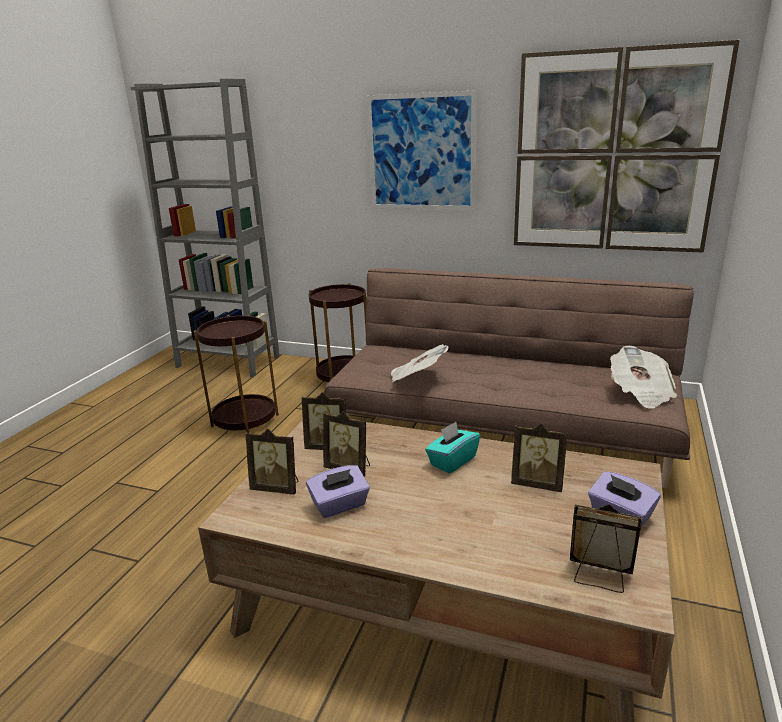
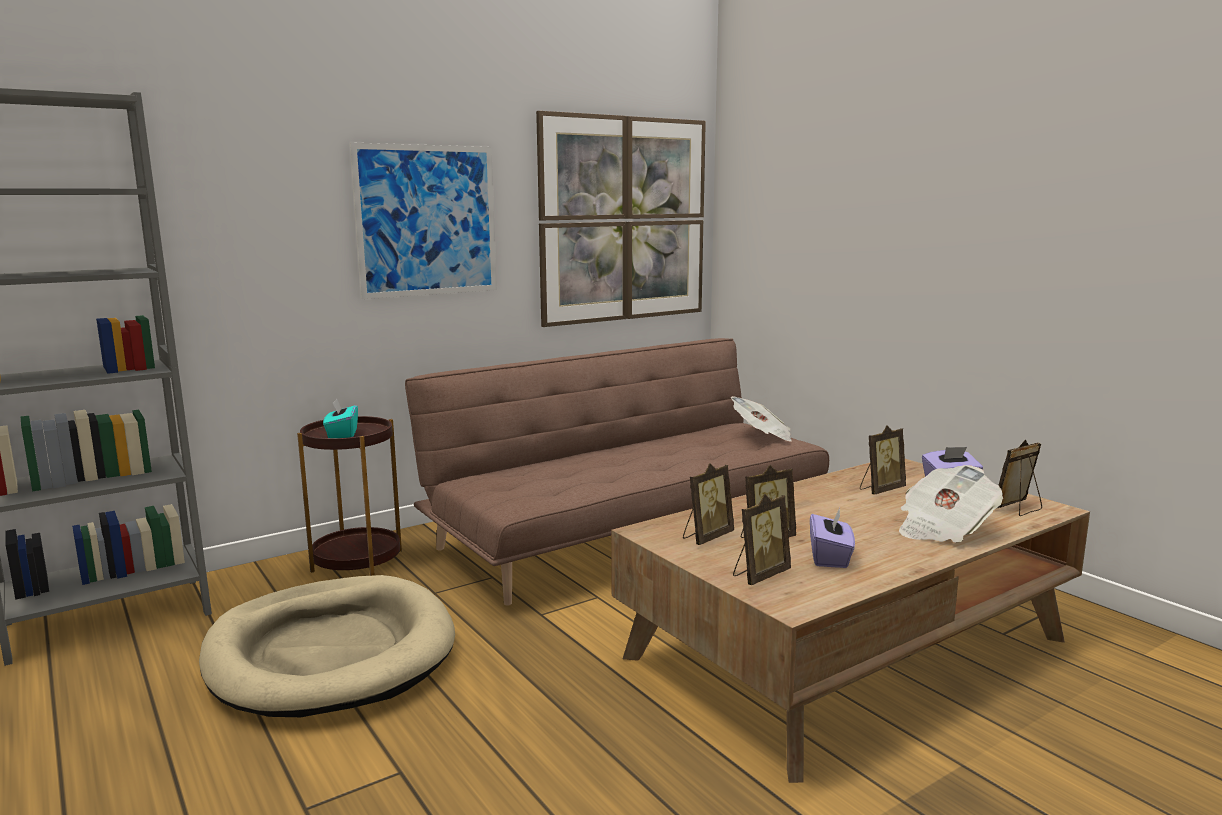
camera: 55 degrees left, 10 degrees down
brown side table [194,315,279,433] -> beige dog bed [199,575,455,717]
newspaper [391,344,448,382] -> newspaper moved to [899,465,1003,543]
turquoise tissue box [425,422,480,473] -> turquoise tissue box moved to [323,399,358,438]

